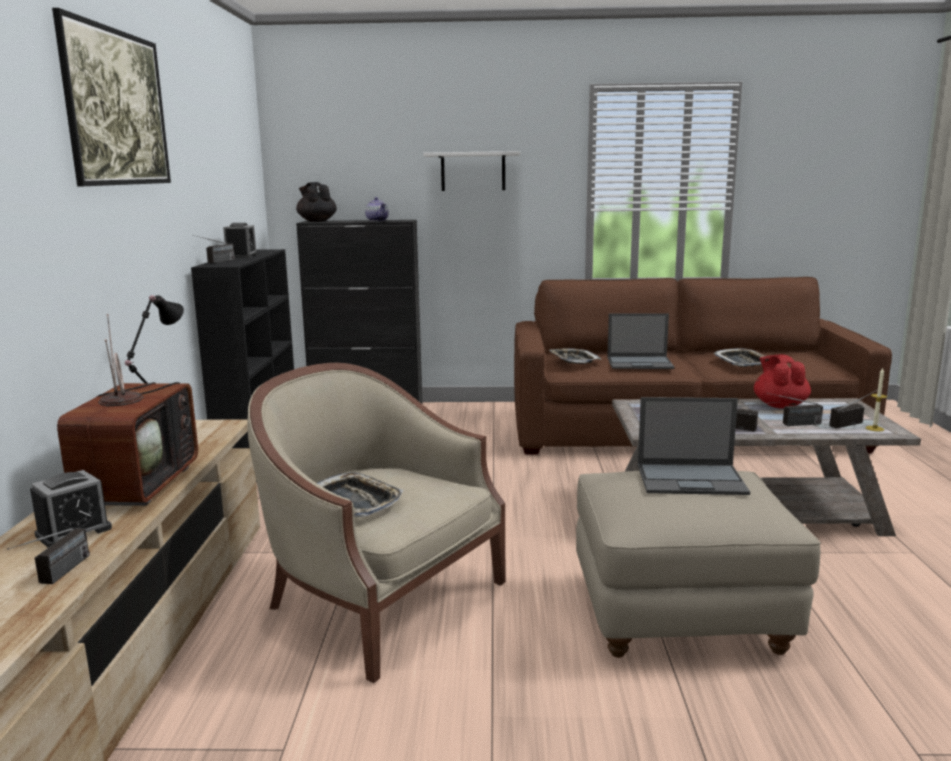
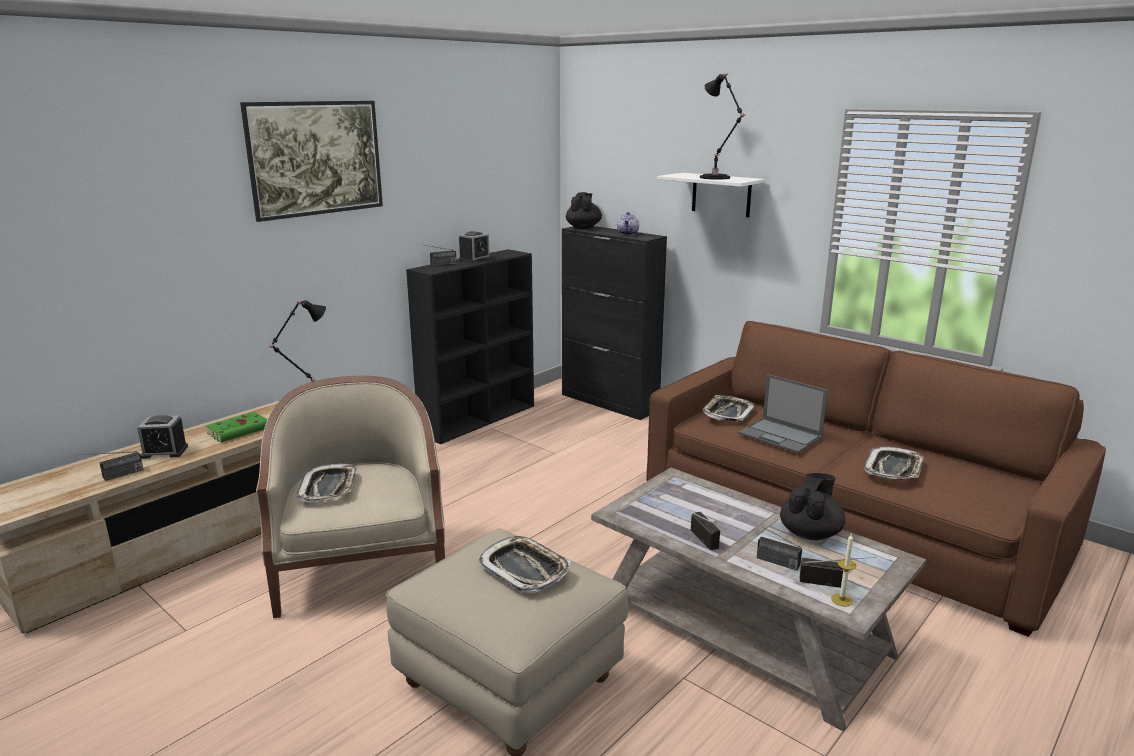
camera: 40 degrees right, 5 degrees up
television [57,314,198,506] -> green book [206,412,268,442]
laptop [638,397,750,495] -> tray [477,536,571,593]
red teapot [754,354,811,408] -> black teapot [780,473,845,540]
none -> black table lamp [700,73,745,180]

